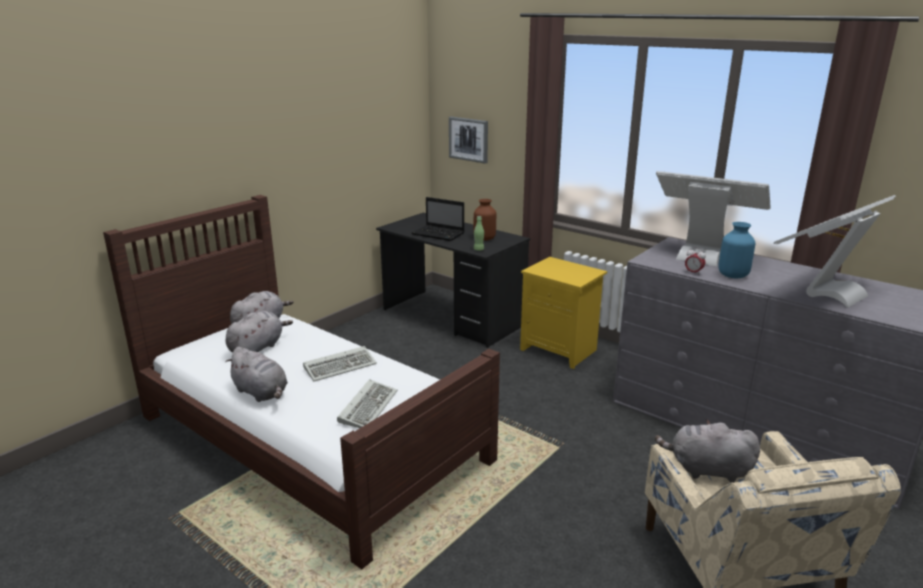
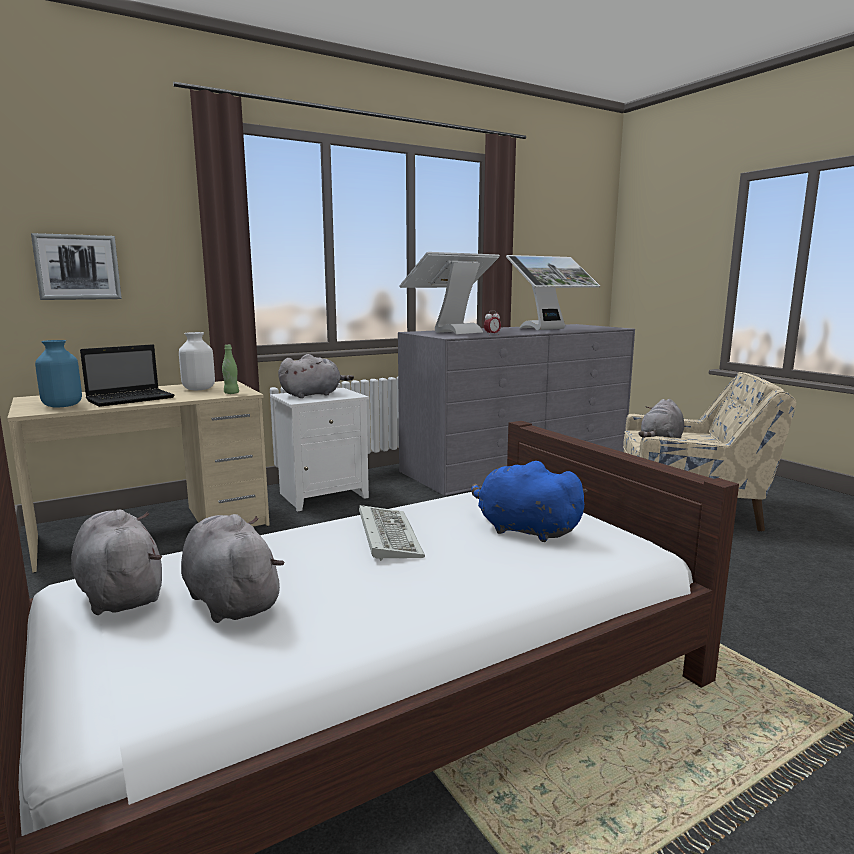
camera: 70 degrees left, 10 degrees down
grey plush toy [225,346,288,402] -> grey plush toy moved to [278,354,354,398]
keyboard [337,379,397,428] -> blue plush toy [471,461,588,542]
black desk [376,213,530,348] -> beige desk [7,381,270,573]
brown vase [474,199,496,241] -> white vase [179,332,215,390]
yellow nightstand [520,257,607,369] -> white nightstand [270,388,369,512]
blue vase [718,222,755,279] -> blue vase moved to [35,340,82,407]
monitor [774,195,896,308] -> monitor turned 105 degrees counterclockwise [506,255,600,330]

